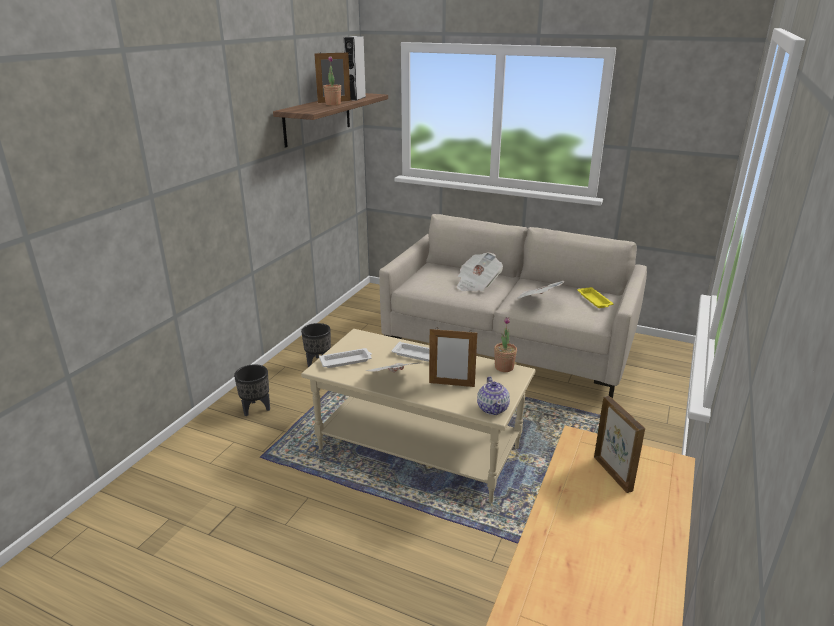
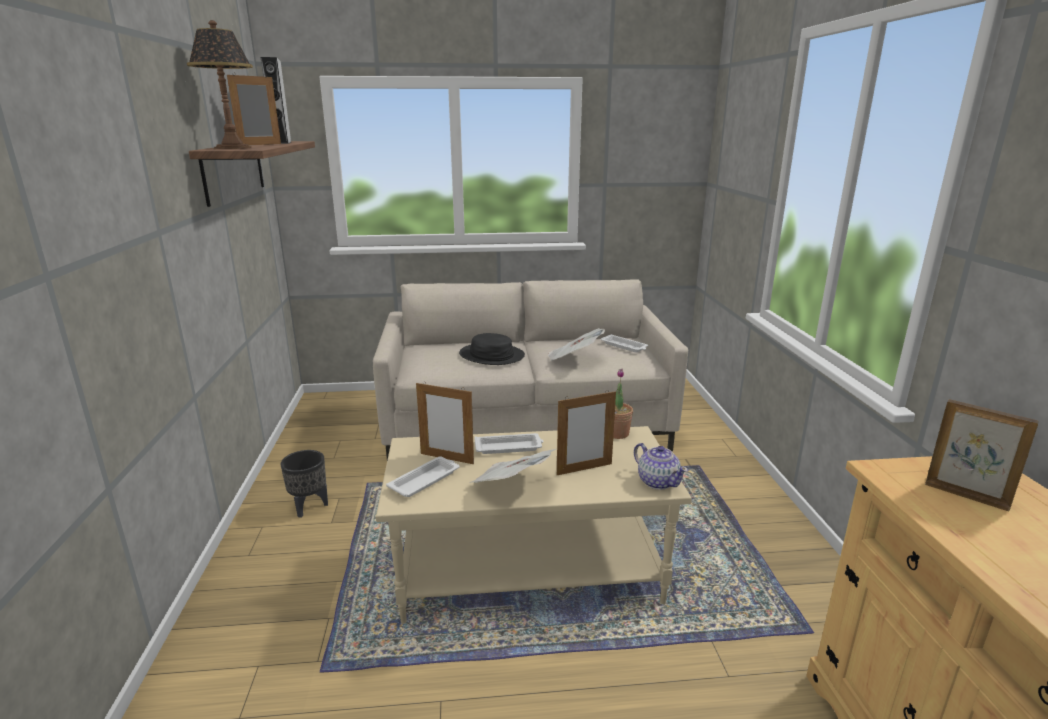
camera: 30 degrees left, 5 degrees down
black planter [234,364,270,416] -> none
potted plant [323,56,341,106] -> none
newspaper [456,252,503,292] -> black hat [459,333,525,365]
yellow tray [577,287,614,308] -> white tray [601,334,648,353]
none -> table lamp [187,20,253,149]
none -> picture frame [416,381,474,464]

